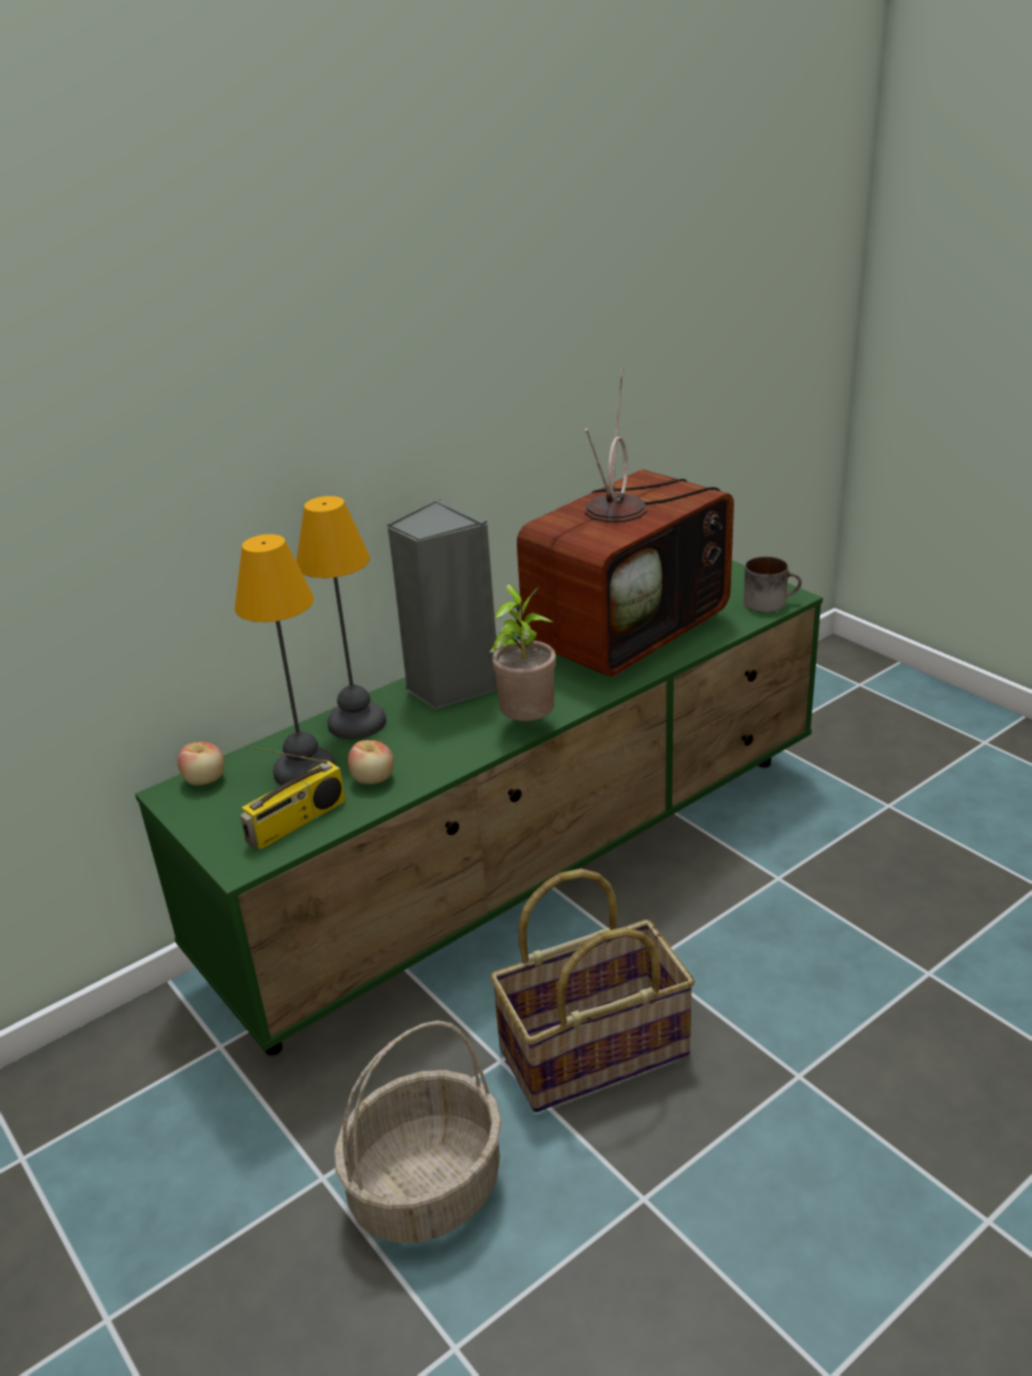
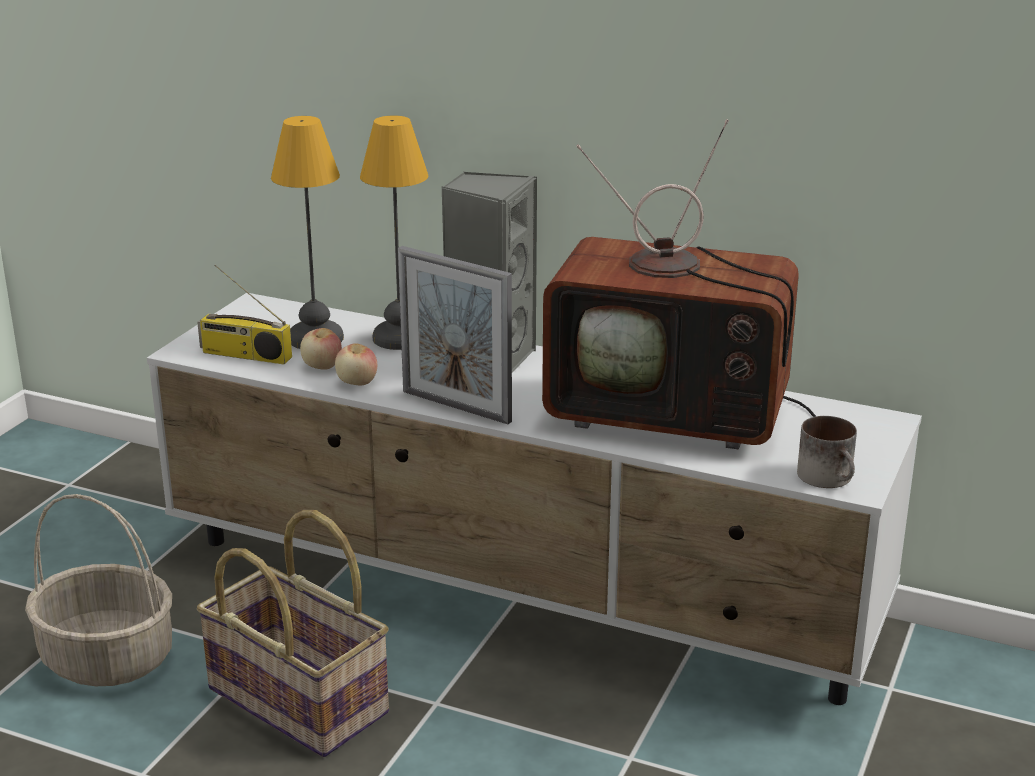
camera: 60 degrees right, 5 degrees down
green tv stand [135,560,823,1056] -> white tv stand [147,293,922,705]
apple [178,742,224,785] -> apple moved to [335,343,377,385]
potted plant [489,584,556,721] -> picture frame [398,246,512,424]

